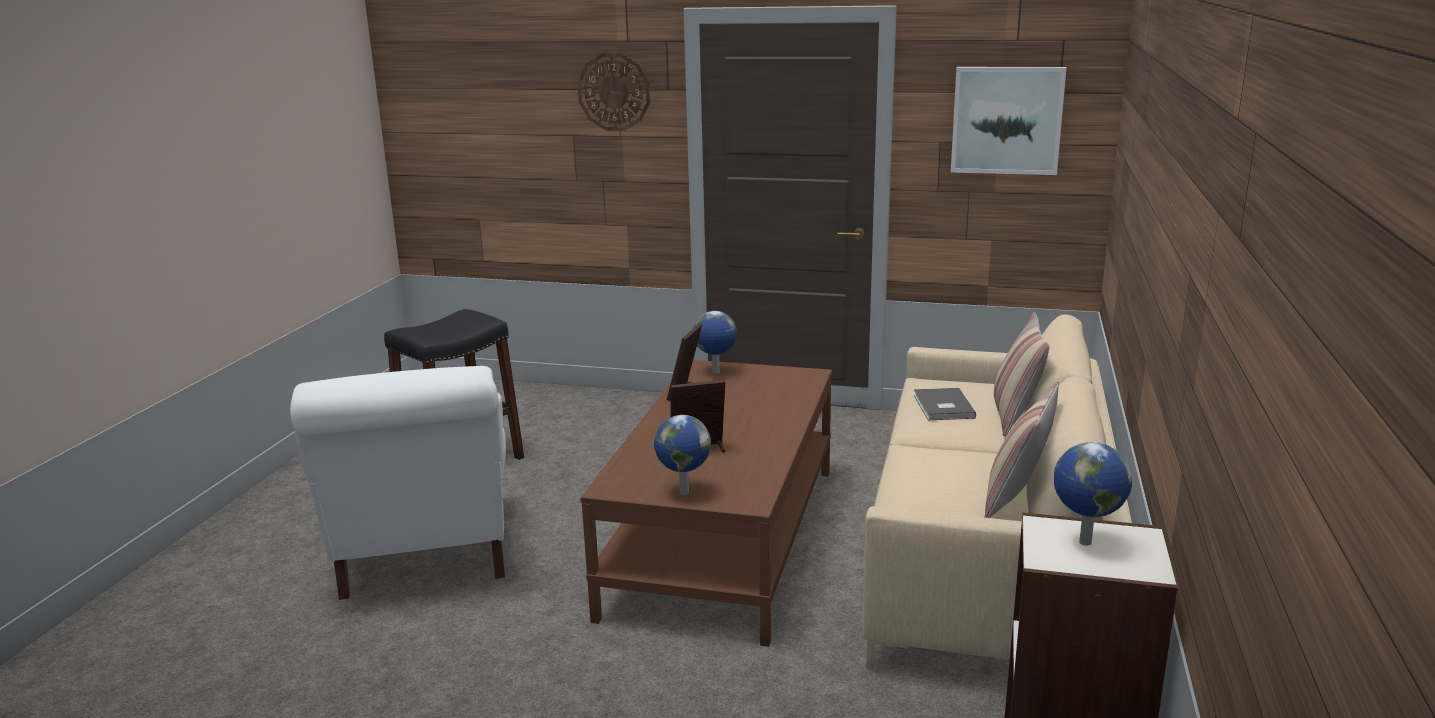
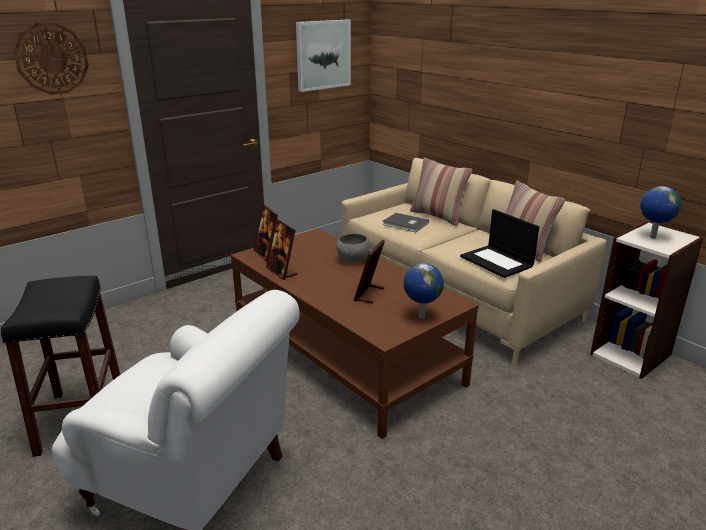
camera: 55 degrees left, 5 degrees up
globe [694,311,737,374] -> picture frame [253,205,278,262]
none -> grey bowl [336,233,371,263]
none -> laptop [460,209,539,278]

